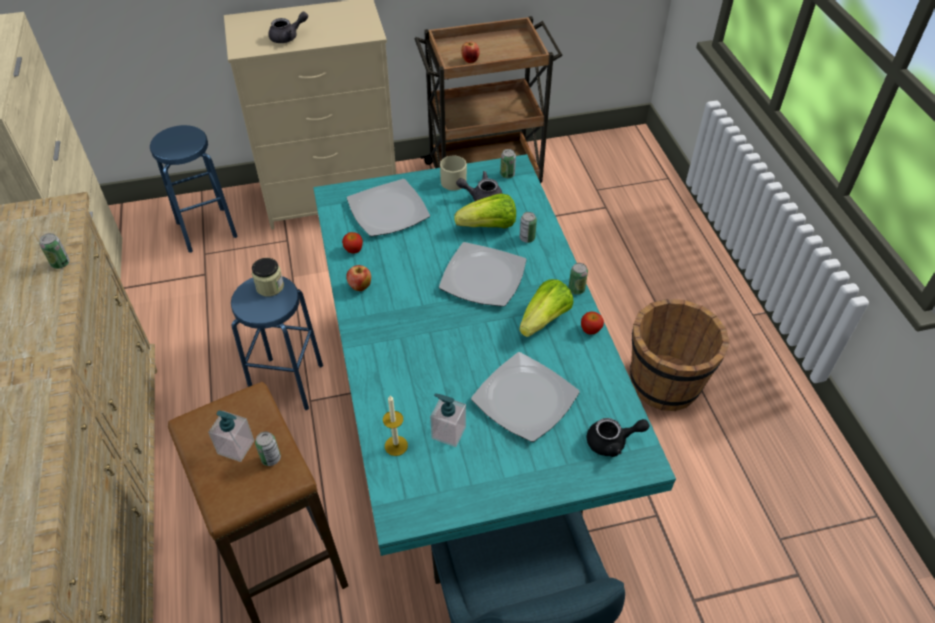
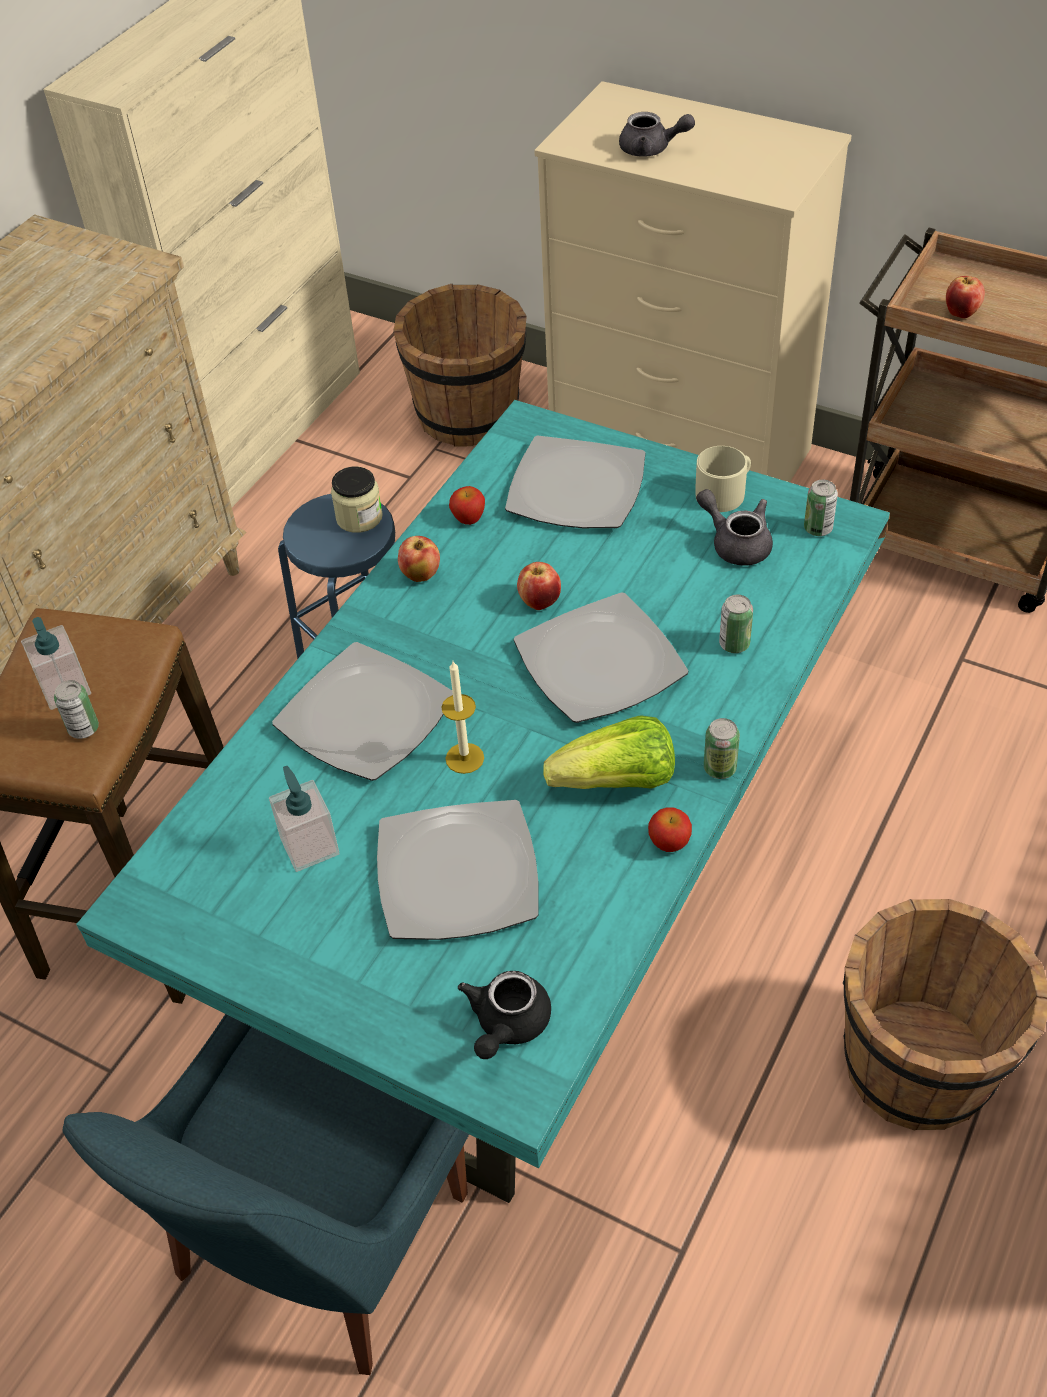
camera: 45 degrees right, 0 degrees up
can [39,233,70,269] -> none
blue stool [150,125,237,253] -> brown bucket [393,284,527,447]
candle [383,395,408,456] -> candle moved to [442,661,484,774]
lettuce [454,193,516,228] -> none
black teapot [587,418,649,457] -> black teapot turned 75 degrees clockwise [458,971,551,1059]
none -> plate [272,642,453,781]
none -> apple [517,562,561,610]

